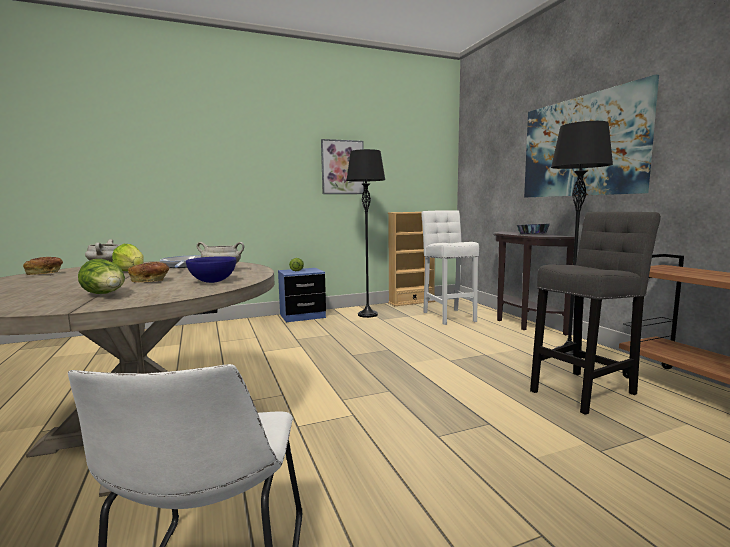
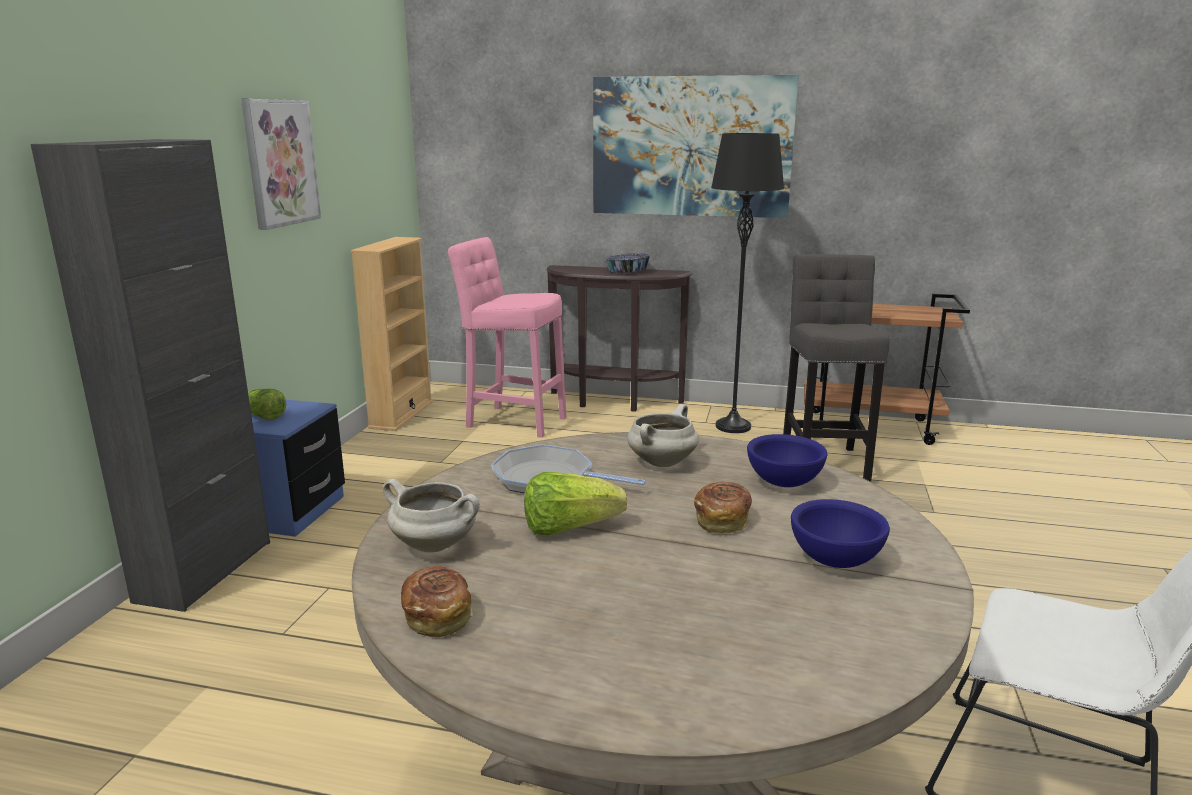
camera: 55 degrees left, 10 degrees up
lettuce [78,259,125,294] -> blue bowl [791,499,890,568]
black floor lamp [347,149,385,318] -> none
white stool [421,210,479,325] -> pink stool [448,237,567,438]
none -> black cabinet [31,139,270,612]

